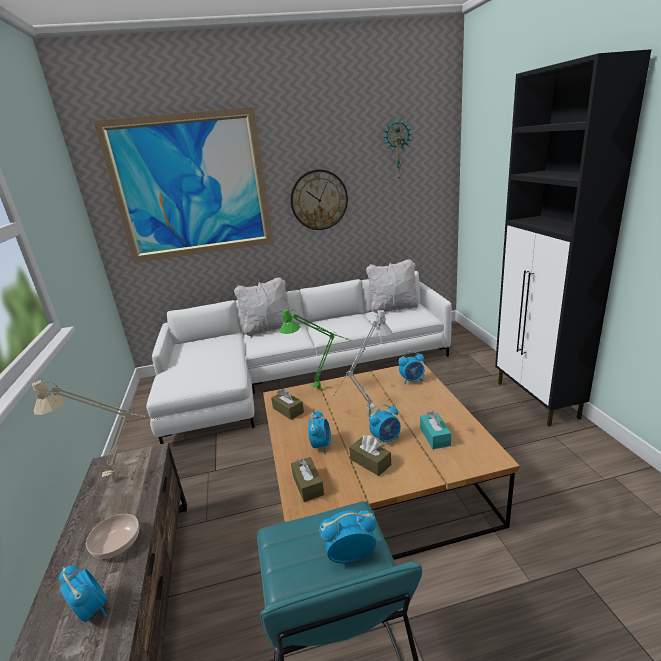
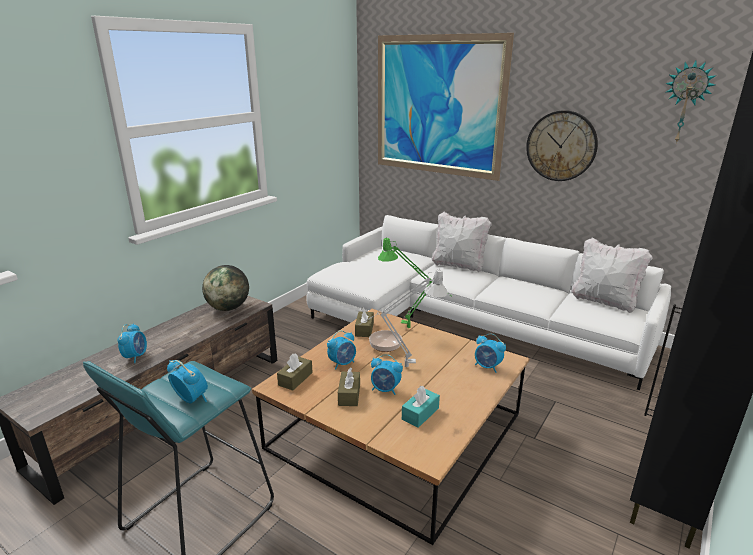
camera: 45 degrees right, 0 degrees up
beige table lamp [32,380,159,479] -> globe [202,265,249,311]
bowl [86,514,139,559] -> bowl moved to [369,330,402,352]

